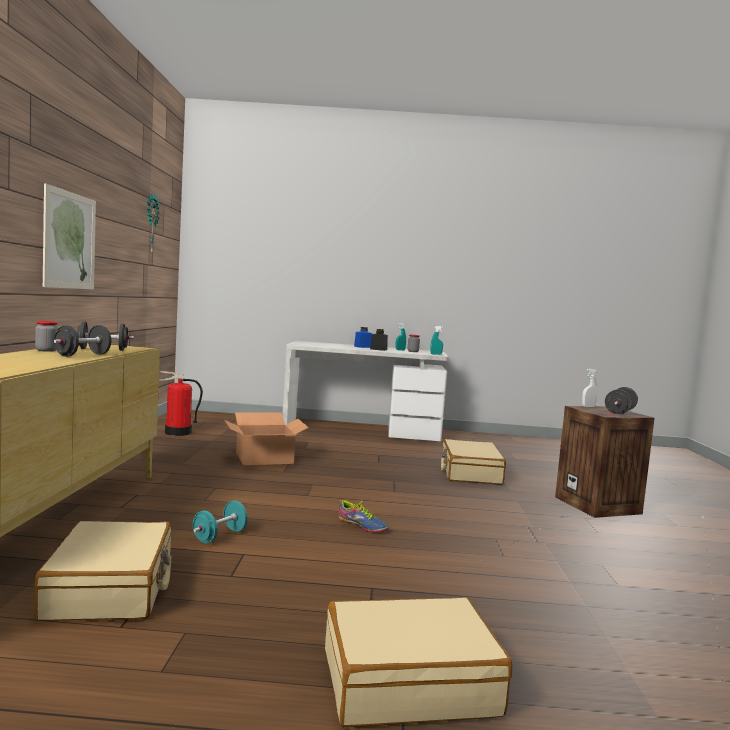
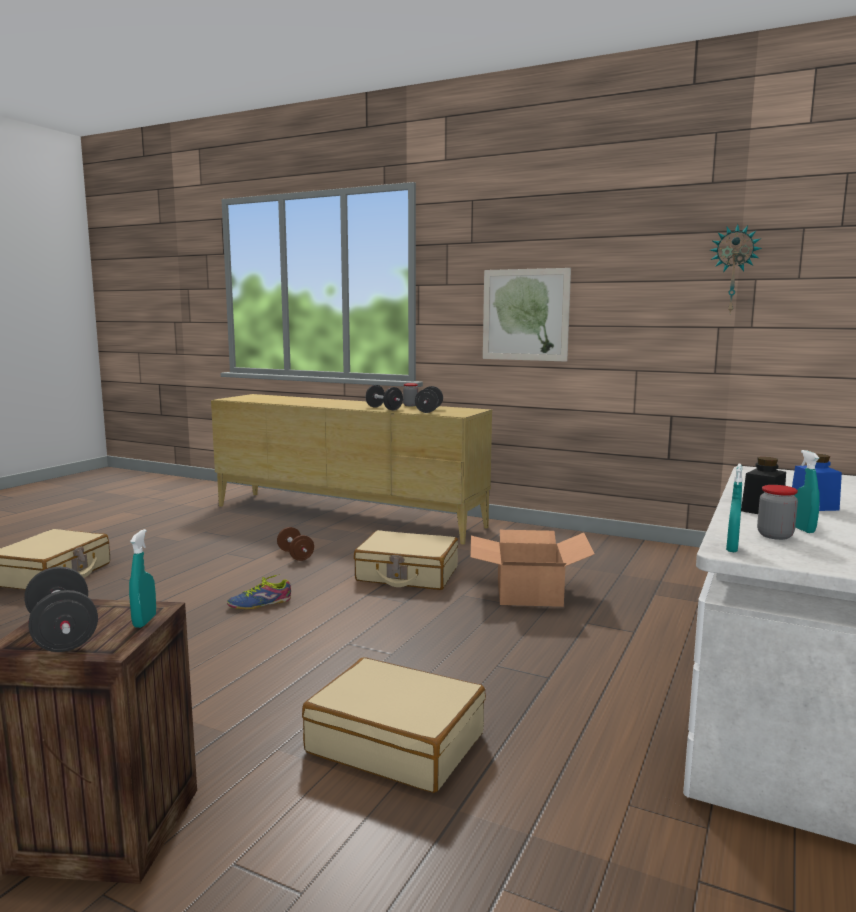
camera: 115 degrees right, 5 degrees up
beige suitcase [35,521,172,621] -> beige suitcase moved to [354,530,458,590]
fire extinguisher [159,371,203,436] -> none
turquoise dumbbell [193,501,248,543] -> brown dumbbell [277,527,314,561]
white spray bottle [582,369,597,407] -> turquoise spray bottle [129,529,156,628]

